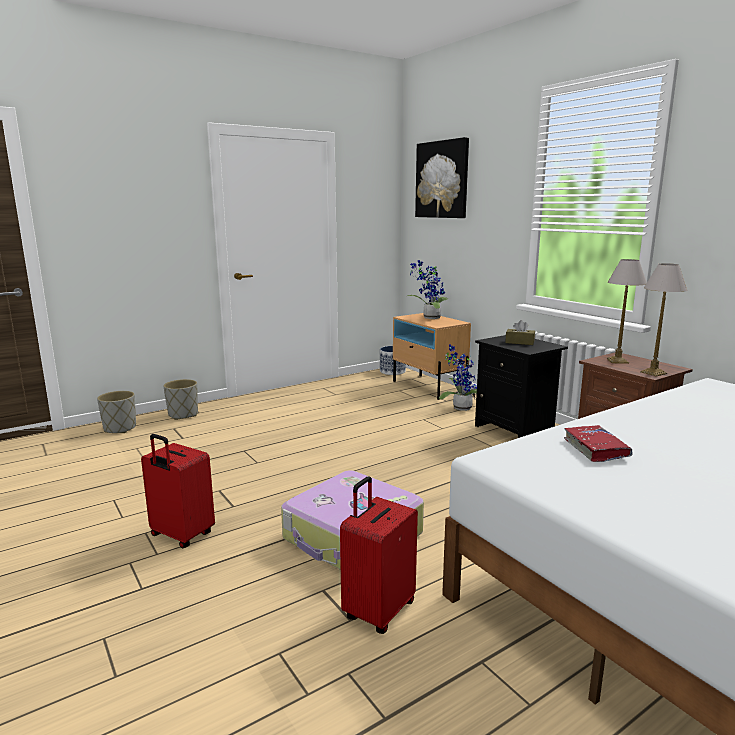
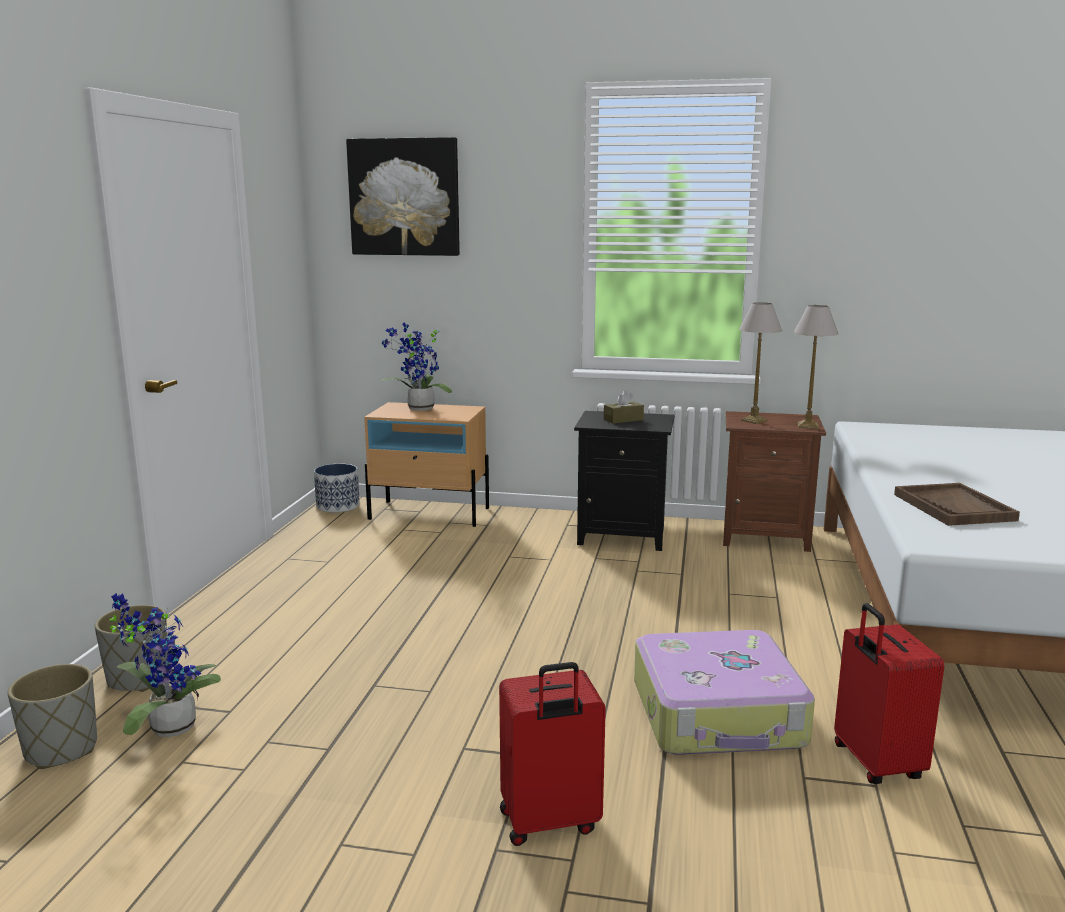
camera: 45 degrees left, 0 degrees up
potted plant [439,344,477,411] -> potted plant moved to [109,593,221,737]
red book [564,425,632,462] -> brown tray [894,483,1020,526]

